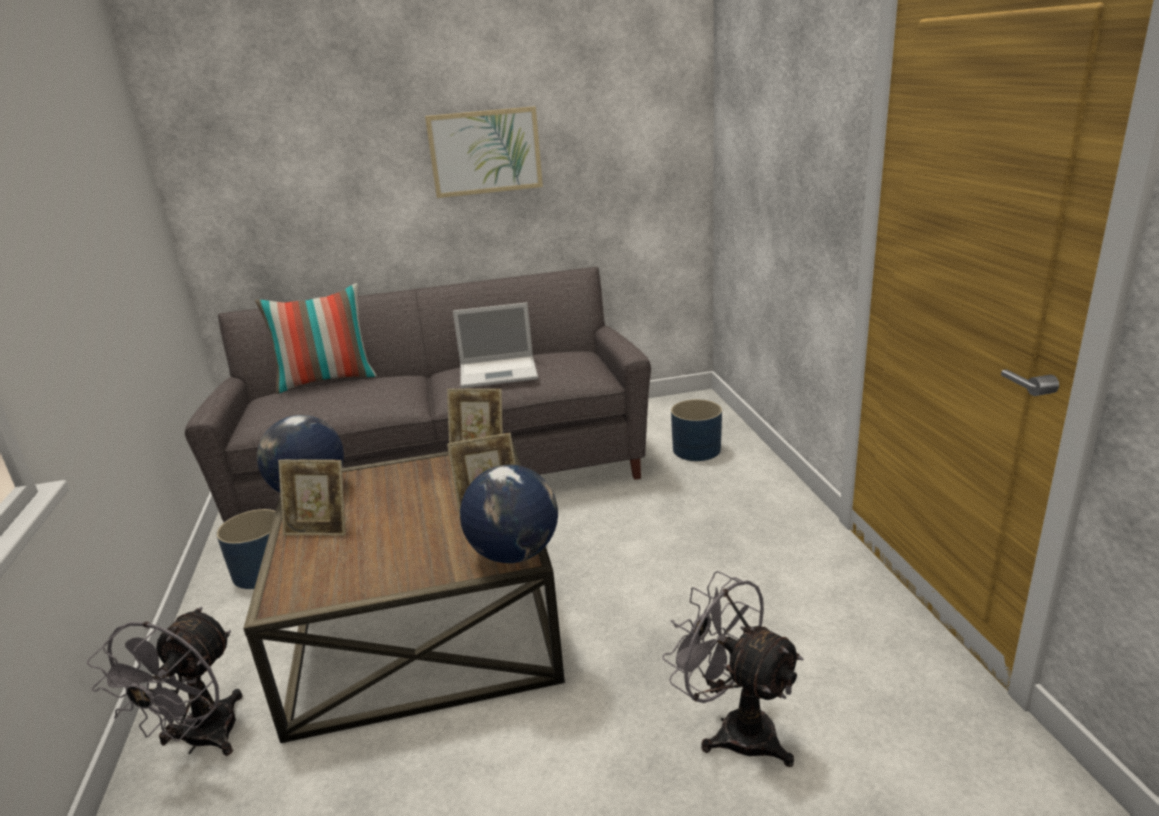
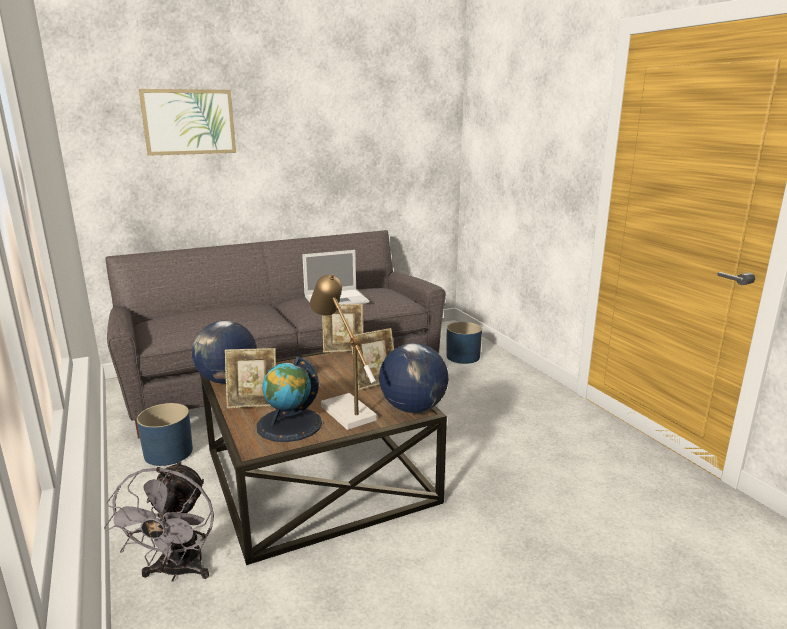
camera: 15 degrees left, 5 degrees down
pillow [255,283,377,394] -> none
picture [425,106,543,198] -> picture moved to [139,89,236,156]
grey fan [662,571,804,767] -> none
none -> globe [257,357,322,442]
none -> table lamp [310,274,377,430]

